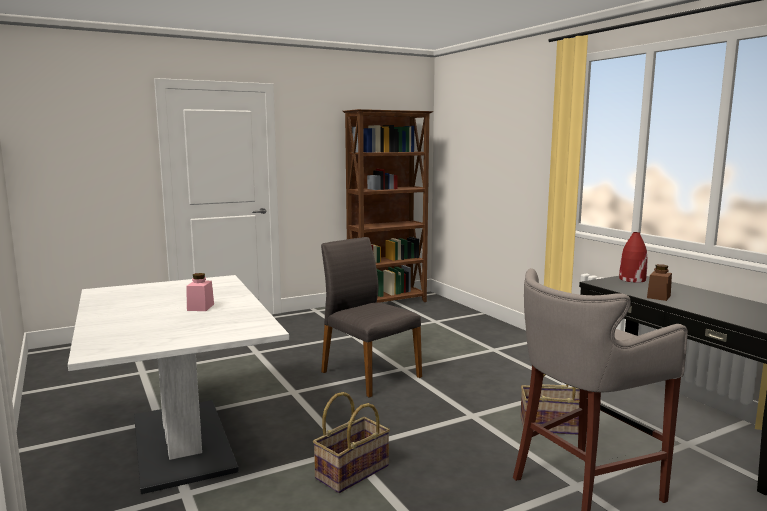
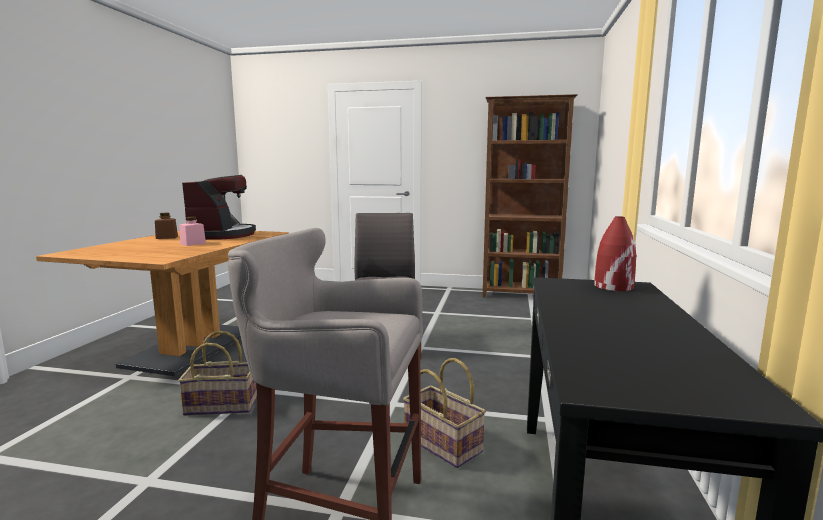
camera: 40 degrees right, 0 degrees up
white dining table [68,275,289,494] -> brown dining table [36,231,289,376]
brown jar [647,264,672,301] -> brown jar moved to [155,213,178,239]
none -> coffee machine [182,175,256,240]

